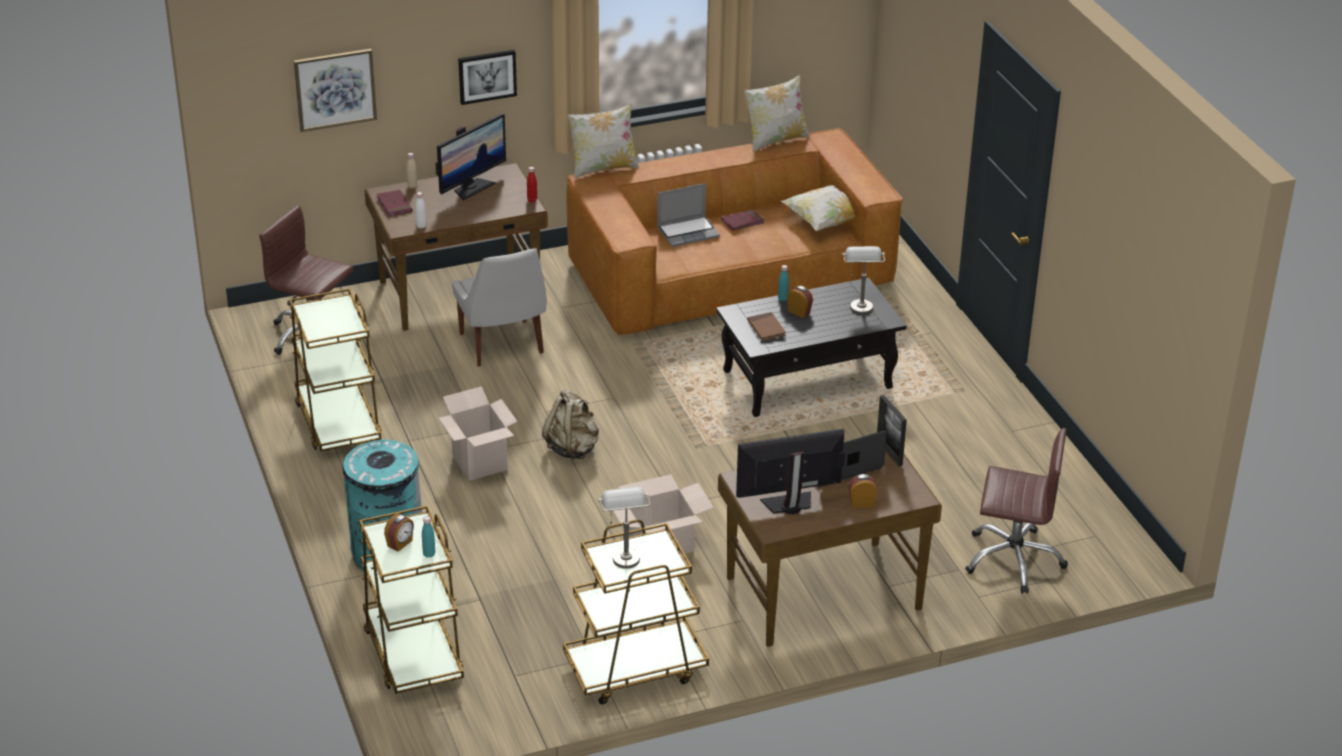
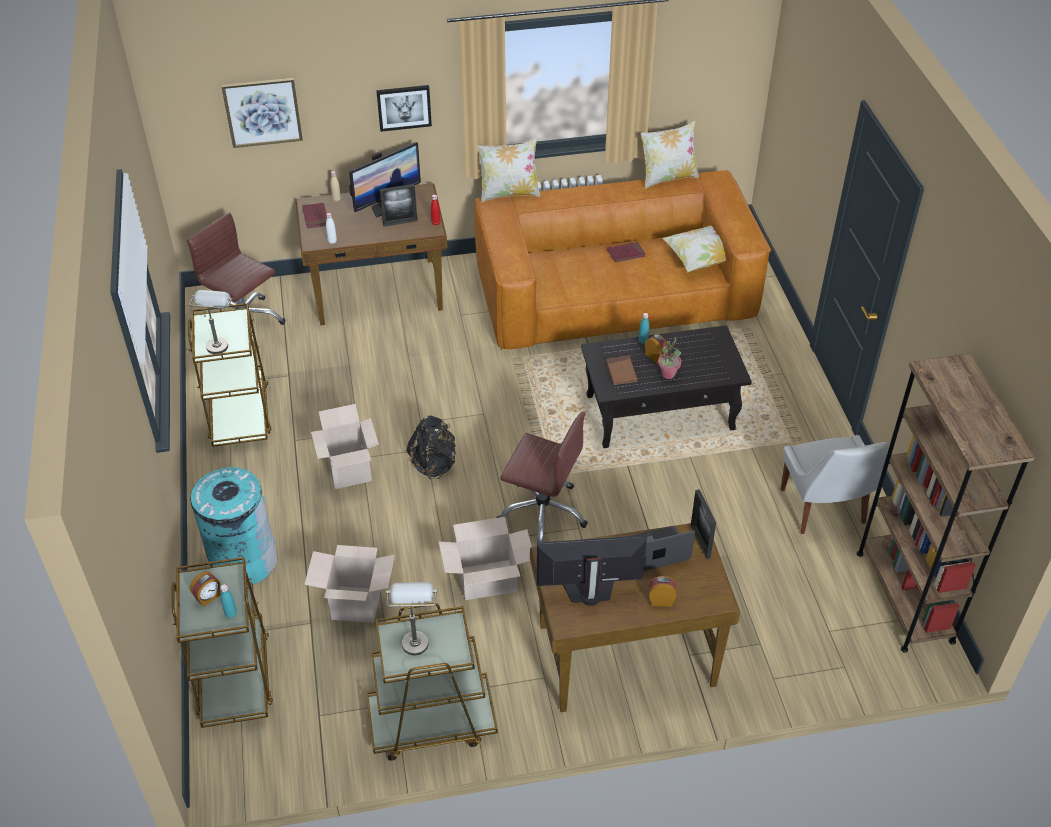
camera: 10 degrees right, 10 degrees up
white chair [452,248,547,366] -> white chair moved to [781,435,888,534]
beige backpack [542,389,599,460] -> black backpack [406,416,456,479]
laptop [657,183,720,247] -> none
grey table lamp [842,246,885,315] -> grey table lamp moved to [189,290,233,354]
brown office chair [965,428,1068,593] -> brown office chair moved to [497,412,588,543]
none -> cardboard box [304,545,395,623]
none -> picture frame [380,184,418,227]
none -> potted plant [658,338,681,379]
none -> brown bookcase [857,354,1035,653]

